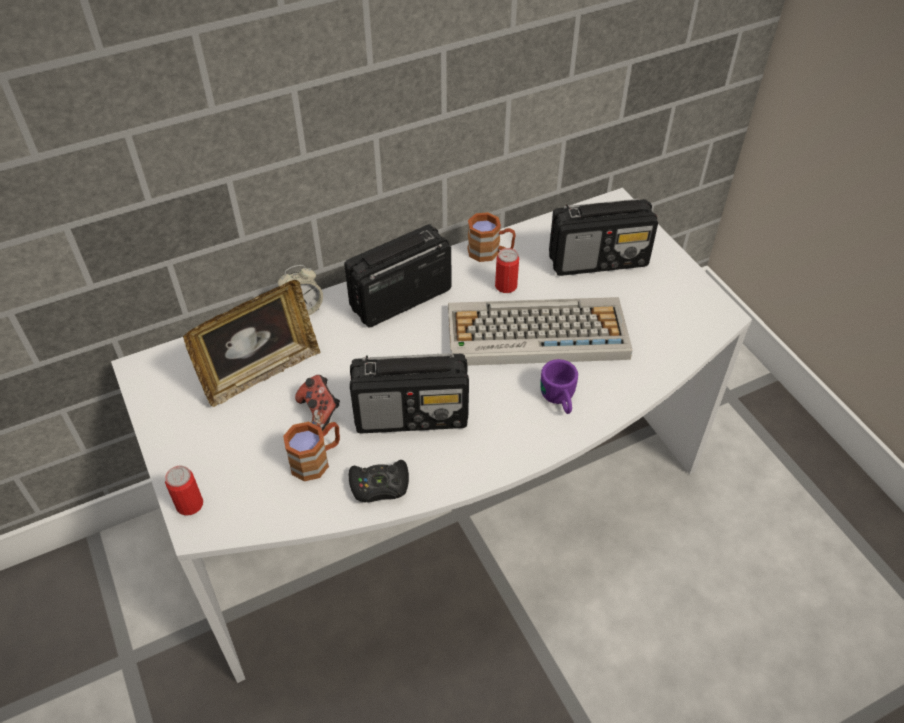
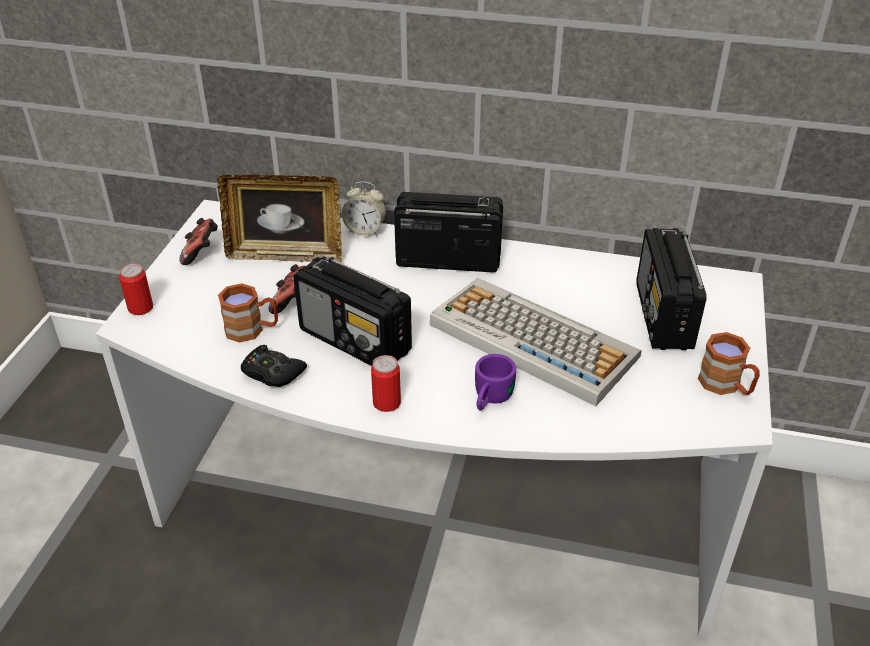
camera: 40 degrees right, 10 degrees down
brown mug [467,212,516,262] -> brown mug moved to [698,332,760,395]
can [495,248,519,293] -> can moved to [371,355,401,412]
radio [549,198,658,276] -> radio turned 60 degrees clockwise [636,228,707,350]
none -> game controller [179,218,218,265]

